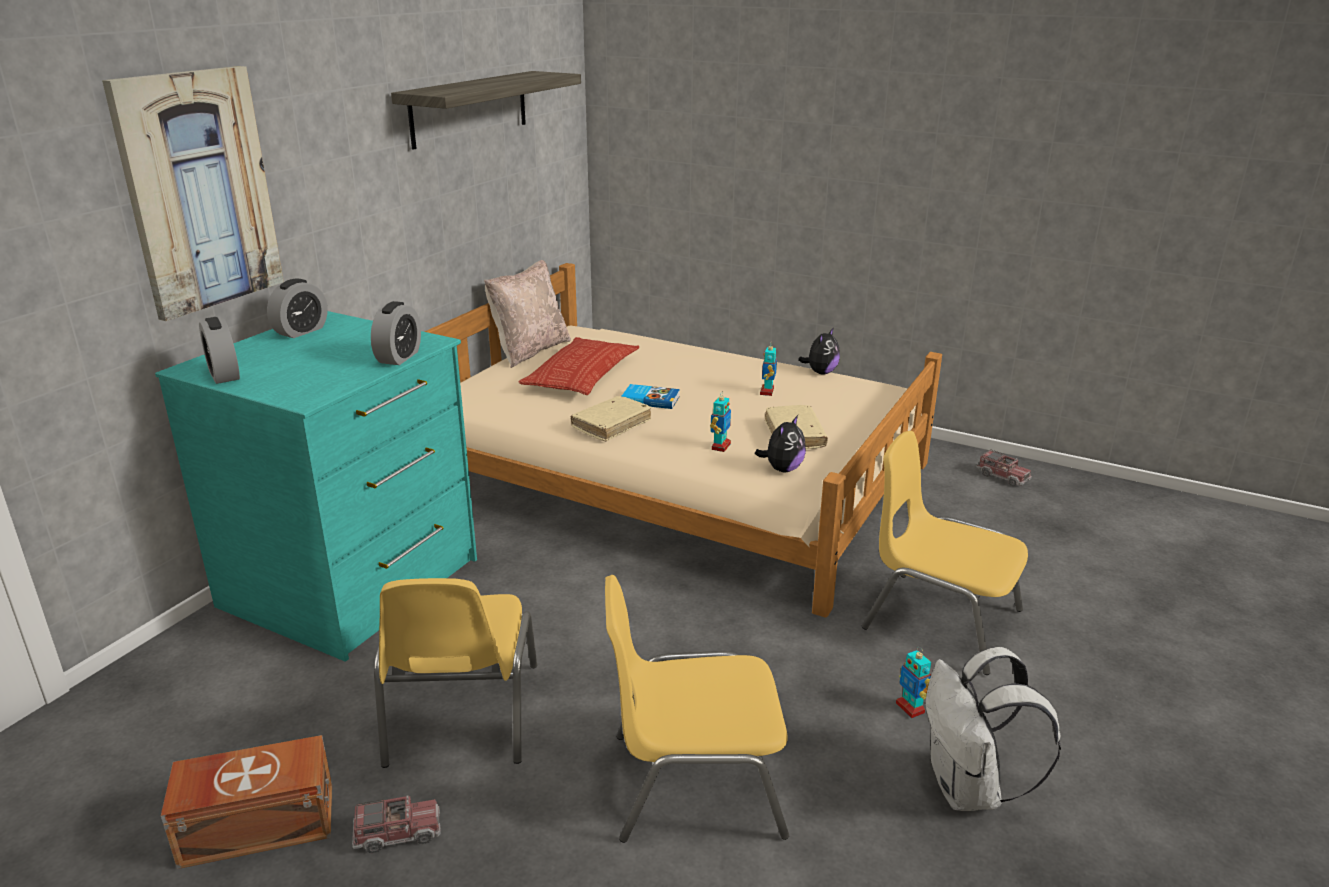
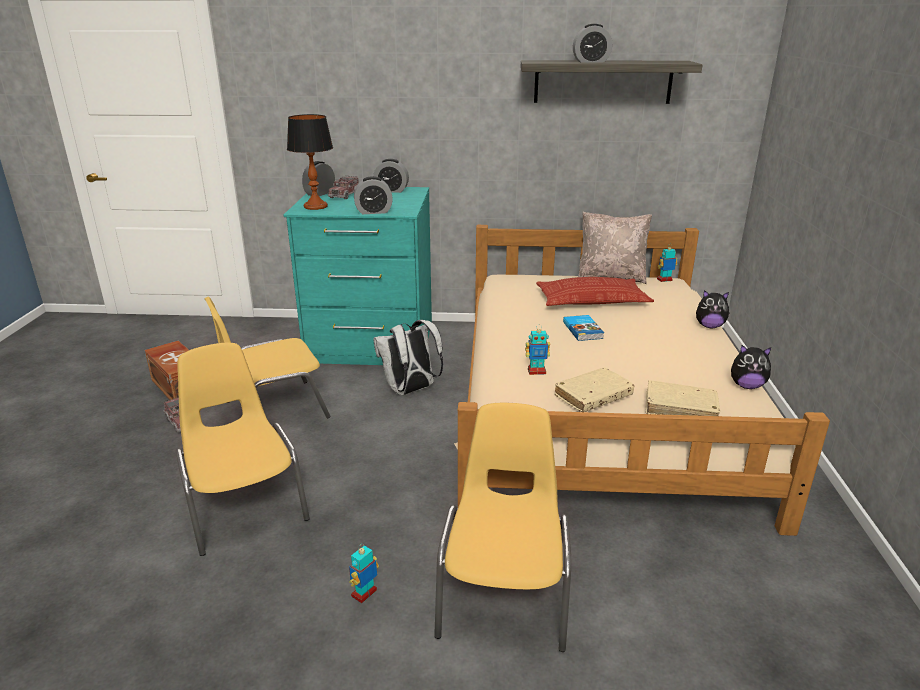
camera: 65 degrees right, 0 degrees up
picture [102,66,284,321] -> none
beige book [571,396,651,441] -> beige book moved to [646,380,720,416]
plush toy [755,415,806,472] -> plush toy moved to [696,290,730,328]
toy robot [760,344,777,396] -> toy robot moved to [657,244,677,282]
white backpack [926,647,1061,811] -> white backpack moved to [373,320,443,395]
toy truck [976,449,1032,487] -> toy truck moved to [328,176,358,199]
none -> table lamp [287,114,333,210]
none -> alarm clock [573,24,612,62]

